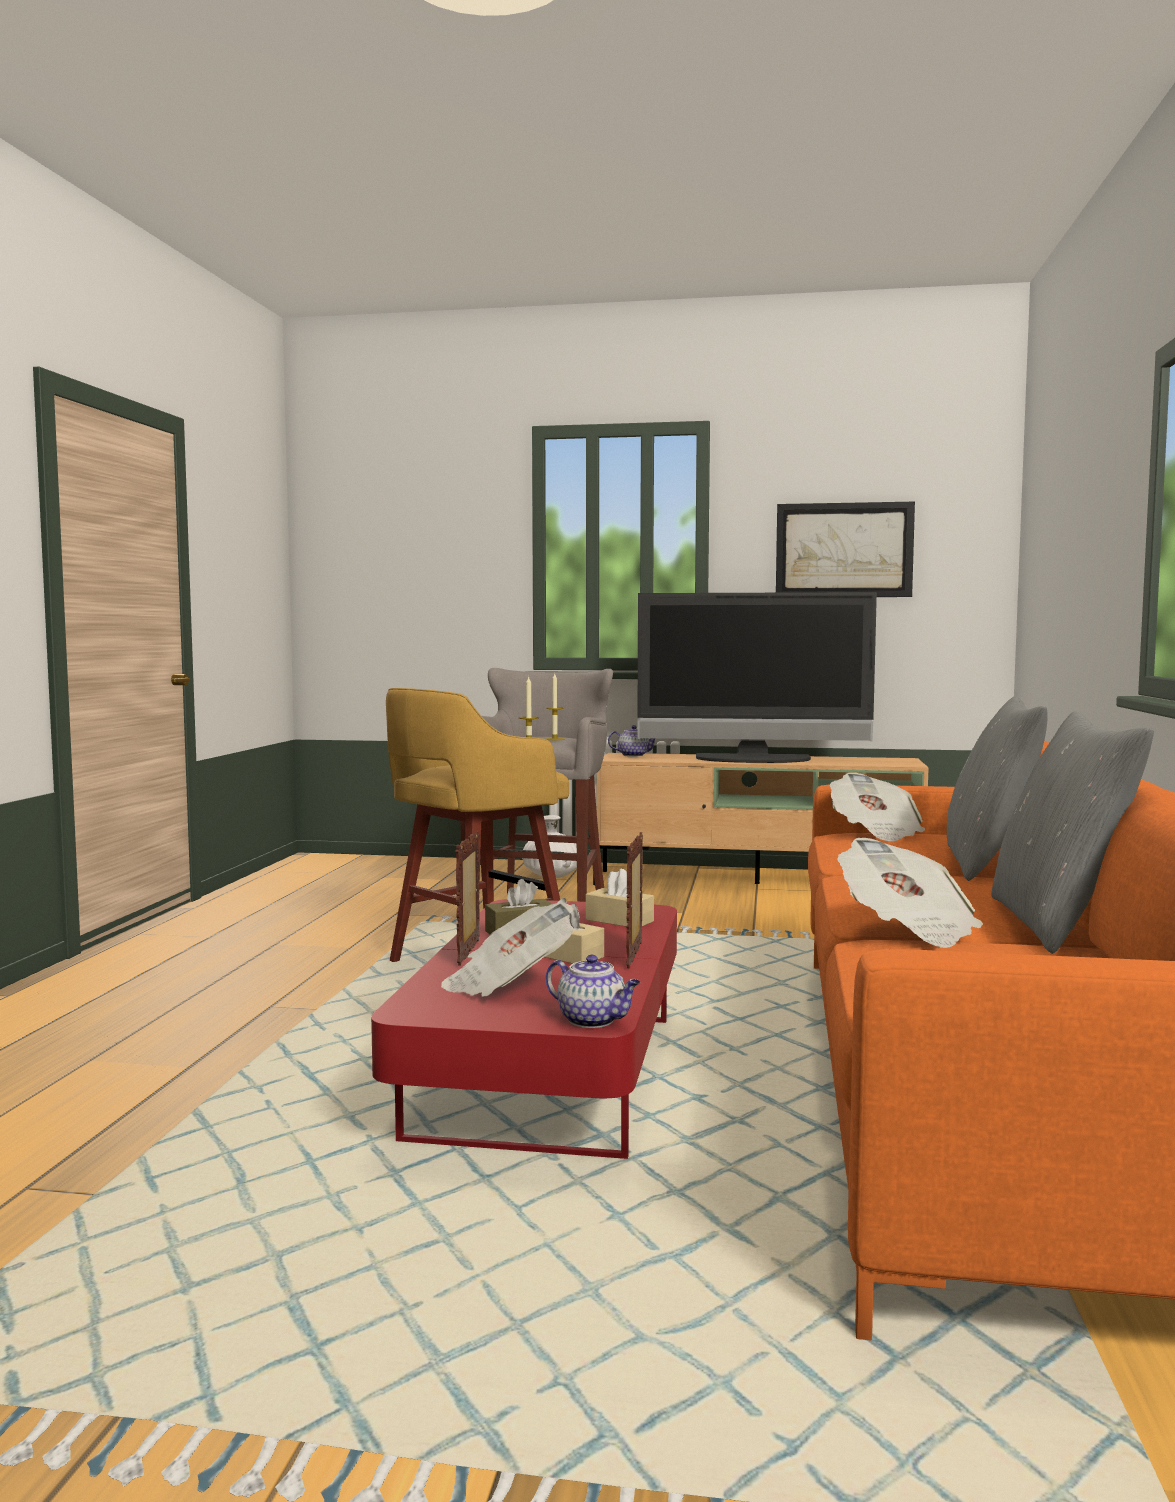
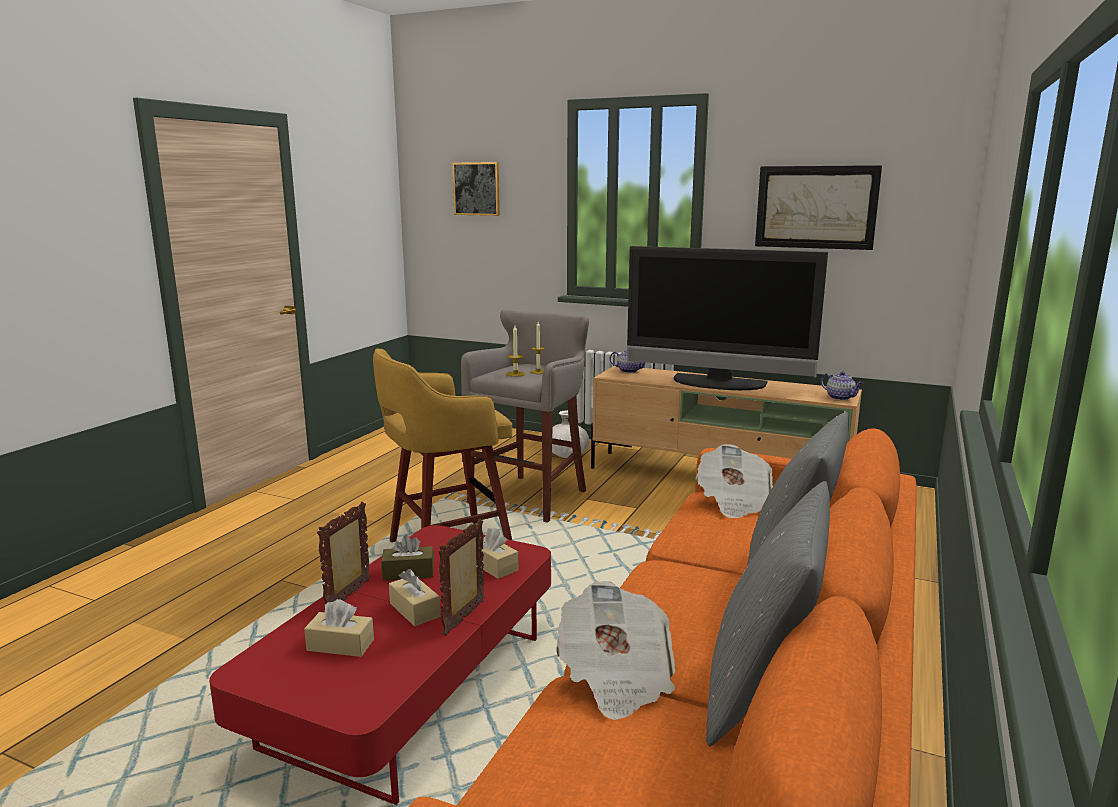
camera: 15 degrees right, 10 degrees up
newspaper [441,903,574,997] -> beige tissue box [304,599,374,657]
teapot [546,955,640,1028] -> teapot moved to [821,371,863,400]
none -> picture [452,162,500,216]

